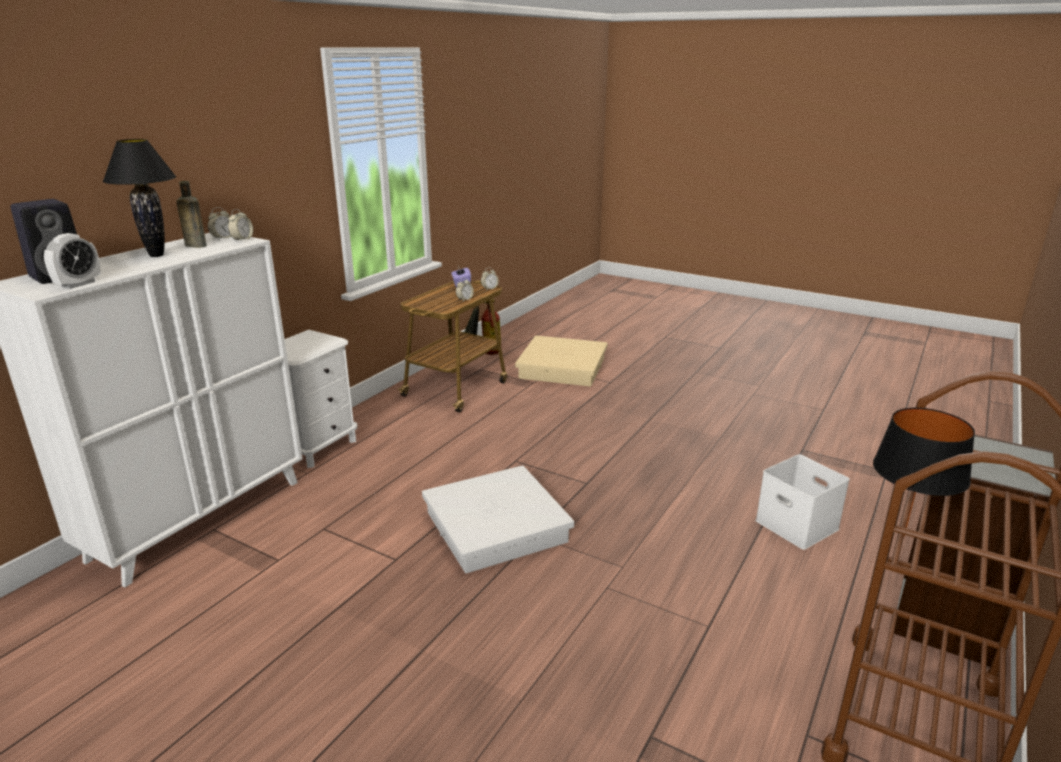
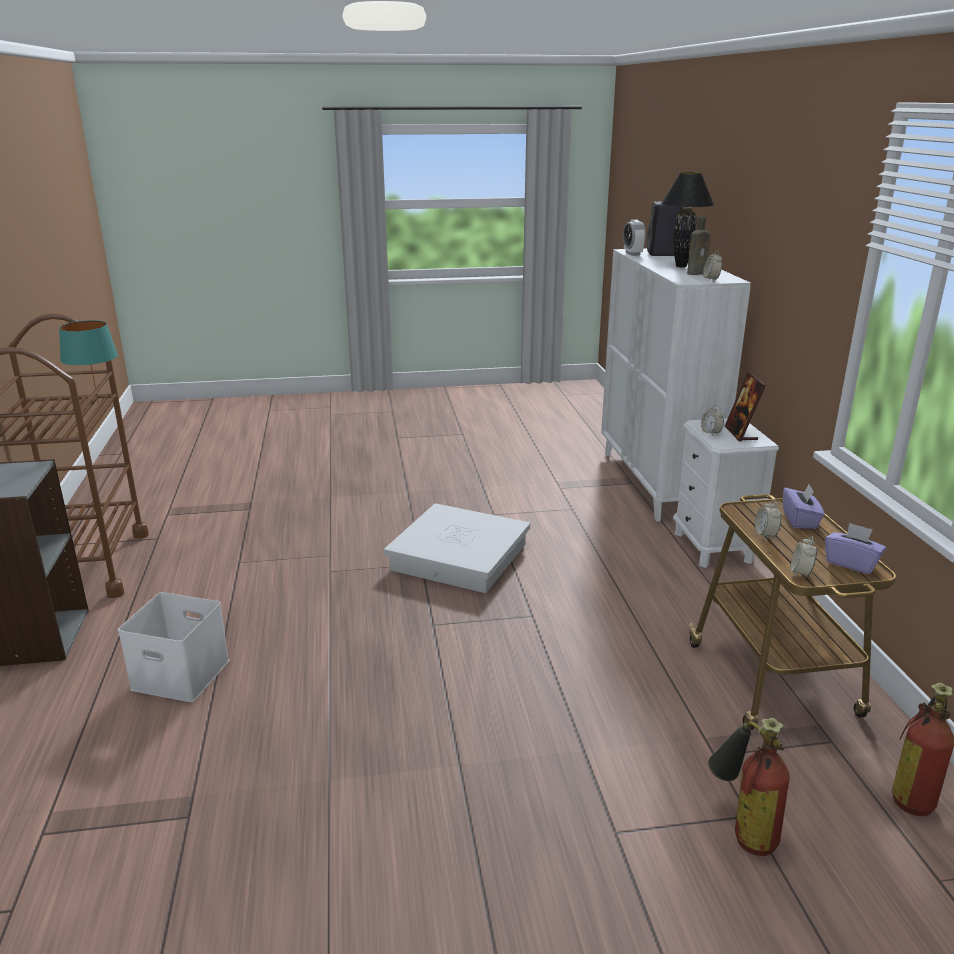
camera: 140 degrees right, 0 degrees up
alarm clock [228,209,253,241] -> alarm clock moved to [701,405,724,436]
beige storage box [515,336,608,387] -> fire extinguisher [708,718,790,856]
black table lamp [873,408,975,537] -> turquoise table lamp [59,320,118,403]
none -> picture frame [725,372,766,442]
none -> purple tissue box [783,484,825,529]

